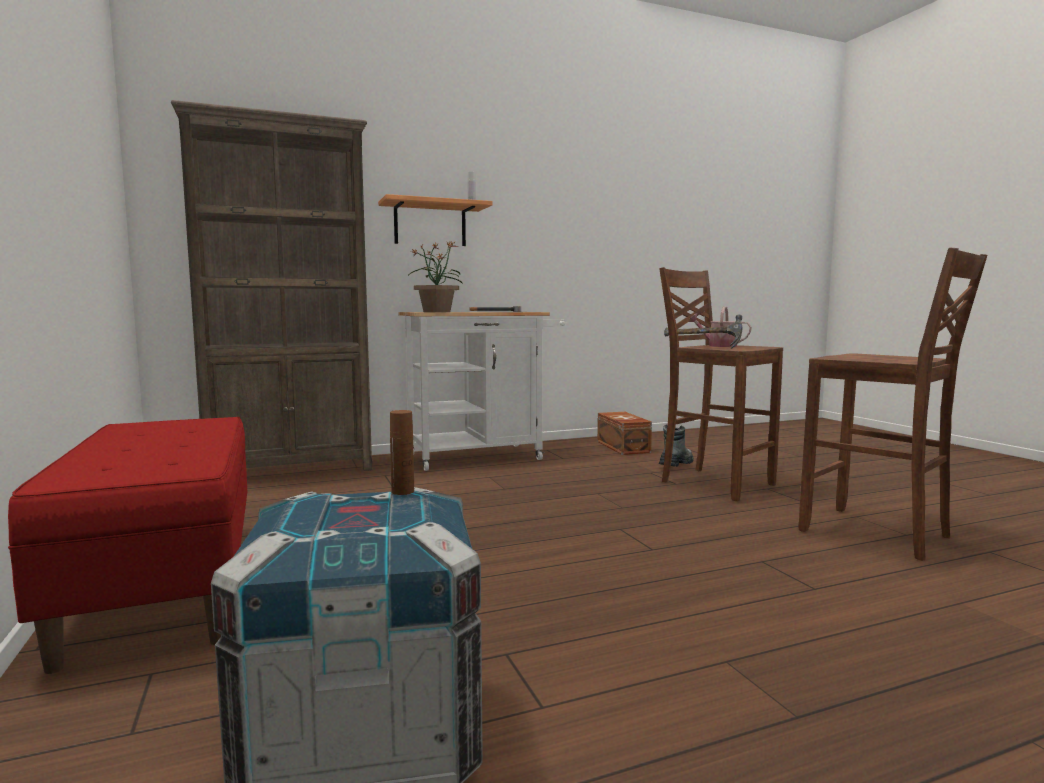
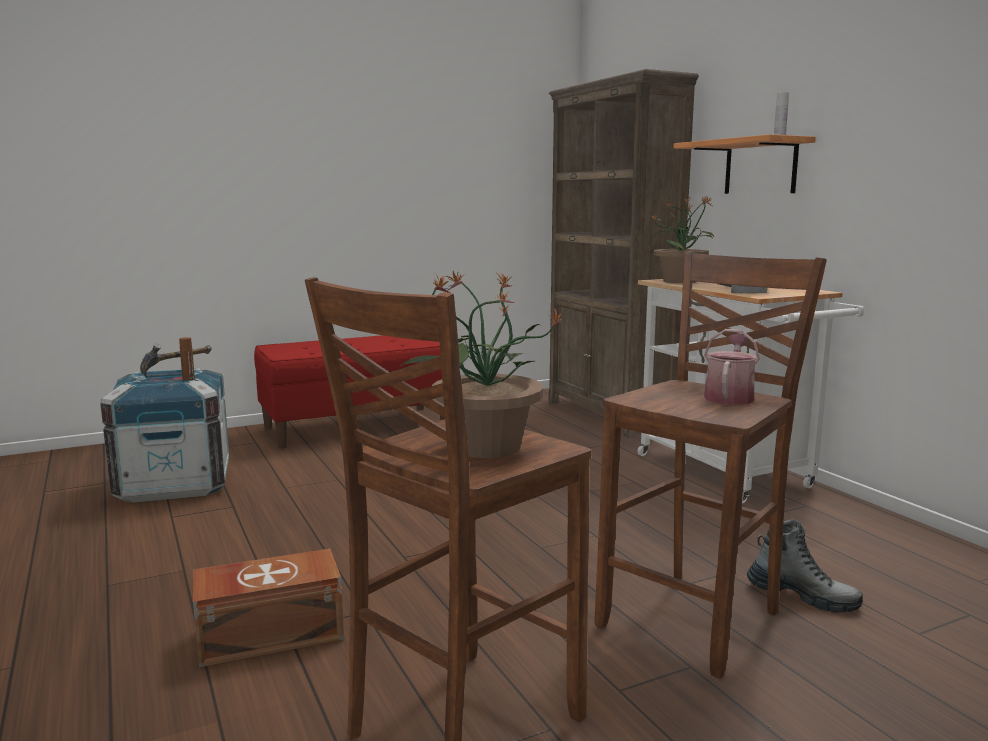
camera: 85 degrees right, 5 degrees up
brown storage box [597,412,652,455] -> brown storage box moved to [193,549,344,668]
hammer [664,315,742,349] -> hammer moved to [140,344,212,378]
none -> potted plant [401,271,565,458]

